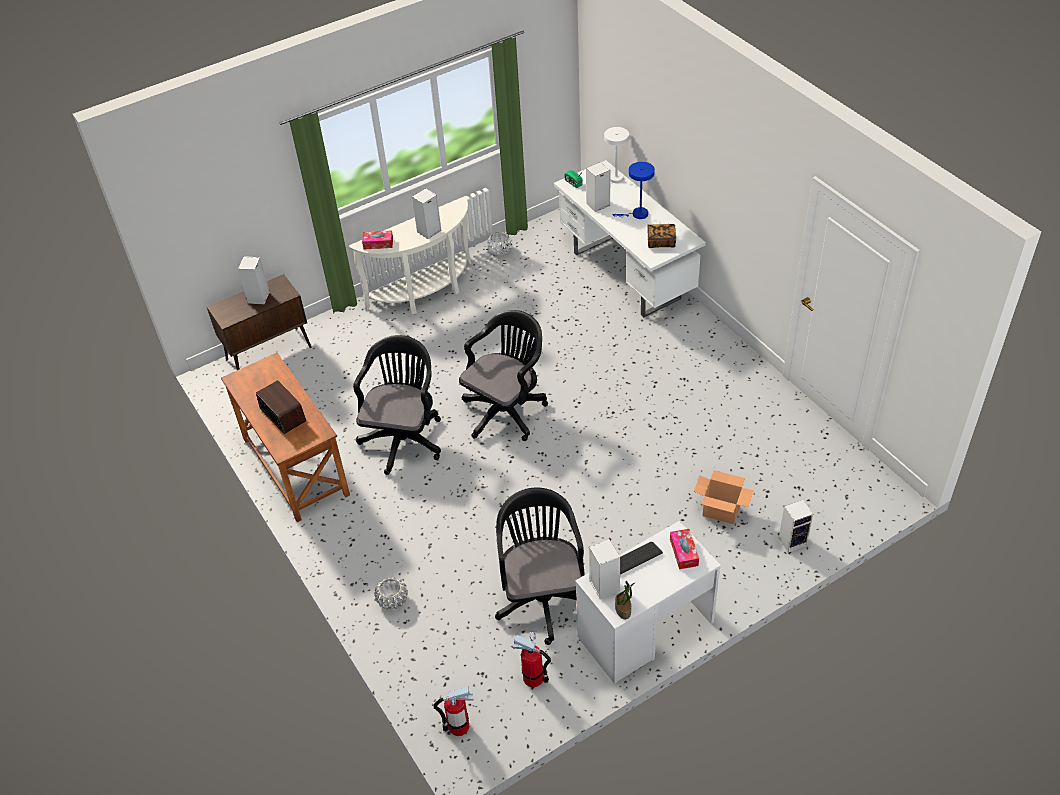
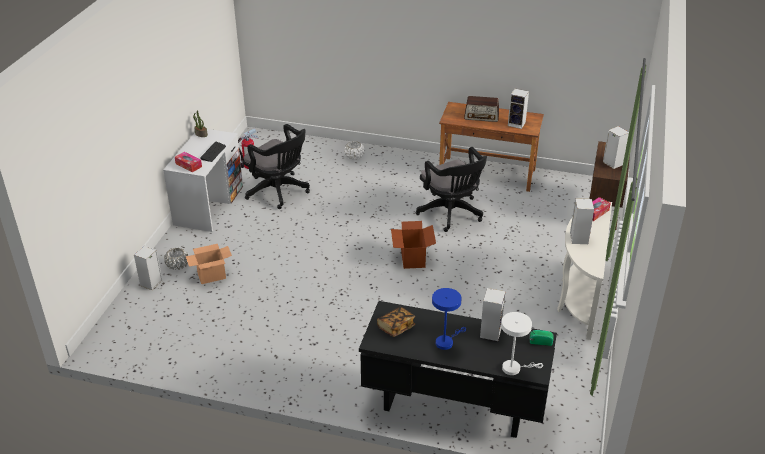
camera: 135 degrees right, 10 degrees down
fire extinguisher [434,686,474,736] -> none
black office chair [459,310,548,441] -> cardboard box [391,221,436,269]
white planter [487,232,513,255] -> white planter moved to [164,248,188,270]
white desk [554,160,706,317] -> black desk [359,301,557,438]
speaker [589,539,620,599] -> speaker moved to [508,89,529,129]

